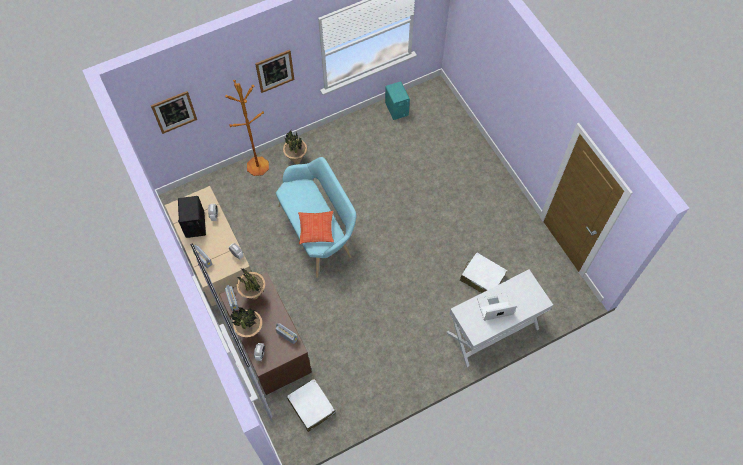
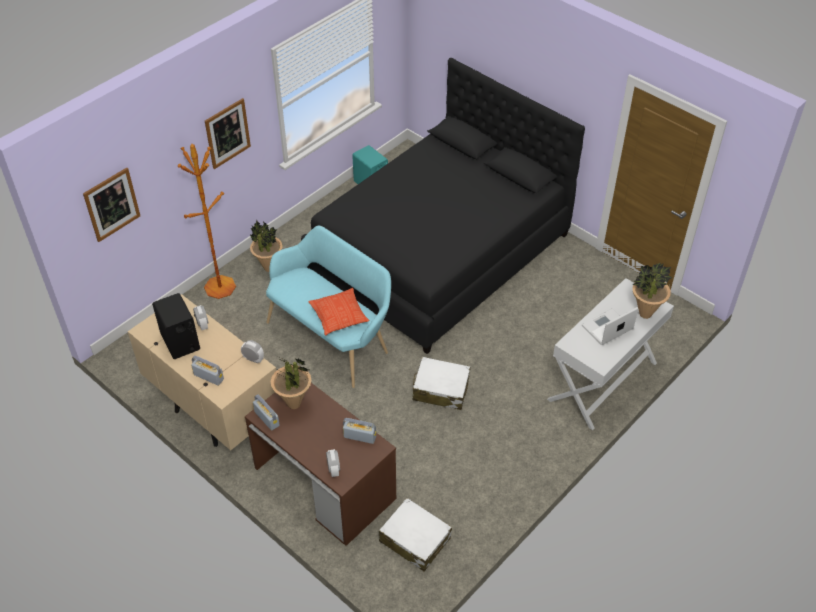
camera: 20 degrees left, 15 degrees down
potted plant [229,307,262,337] -> potted plant moved to [632,262,672,319]
white suitcase [460,252,508,293] -> white suitcase moved to [412,357,470,410]
none -> black bed [301,58,585,354]

